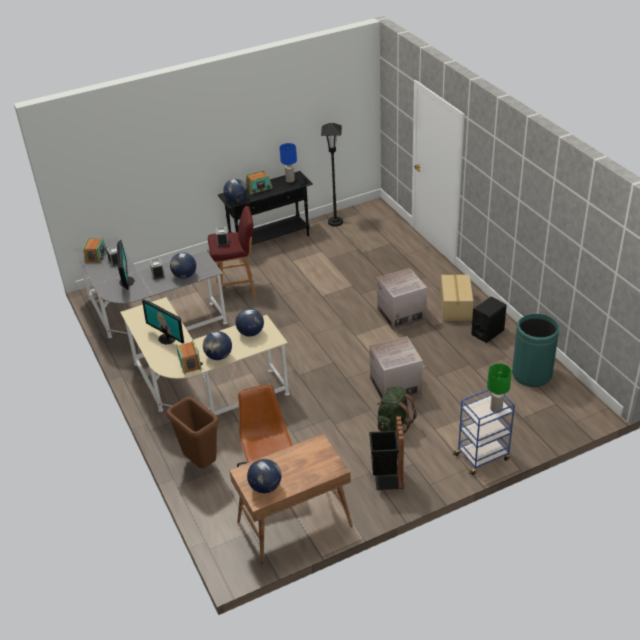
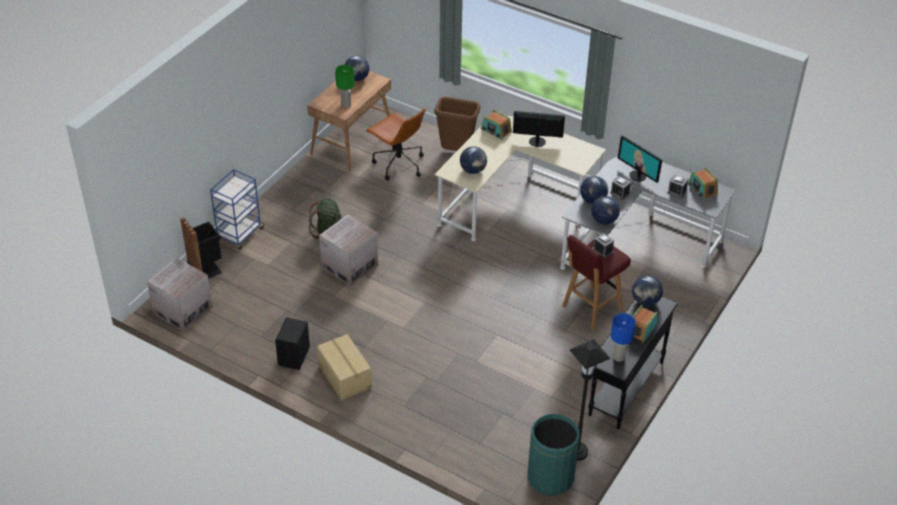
camera: 145 degrees right, 5 degrees up
globe [203,331,232,360] -> globe moved to [591,196,620,225]
black trash can [369,416,404,490] -> black trash can moved to [180,217,222,279]
cardboard box [377,268,427,330] -> cardboard box moved to [147,257,213,332]
green table lamp [487,363,512,413] -> green table lamp moved to [335,65,354,108]
green trash can [512,314,559,387] -> green trash can moved to [528,414,580,496]

